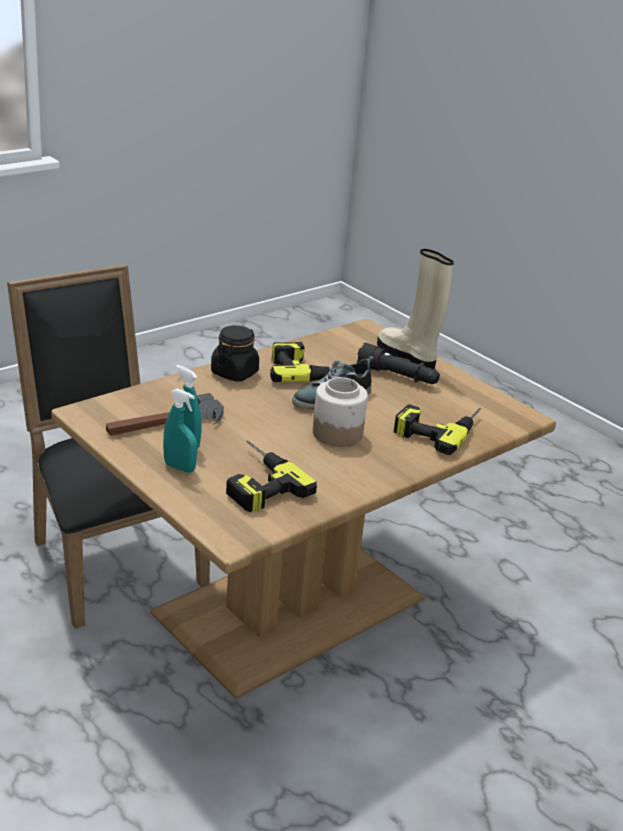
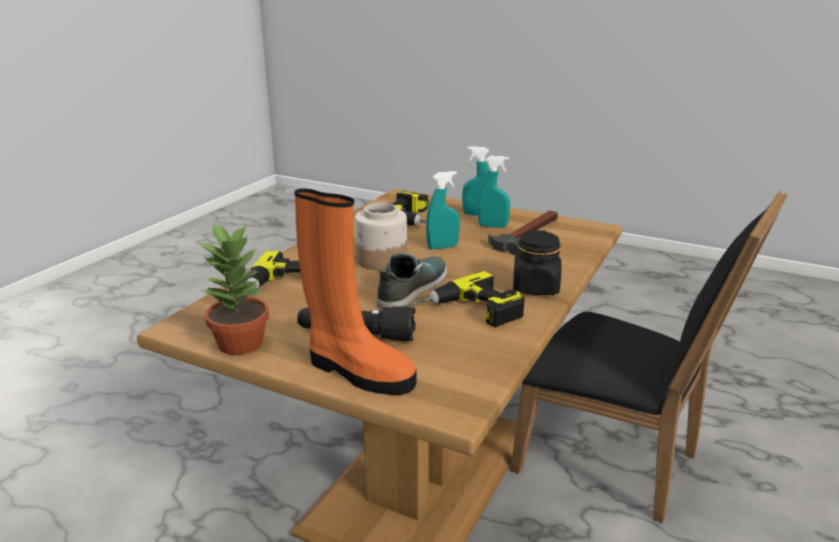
camera: 160 degrees right, 5 degrees down
beige boot [377,249,454,369] -> orange boot [295,188,416,395]
none -> potted plant [198,222,269,355]
none -> turquoise spray bottle [426,171,460,249]

